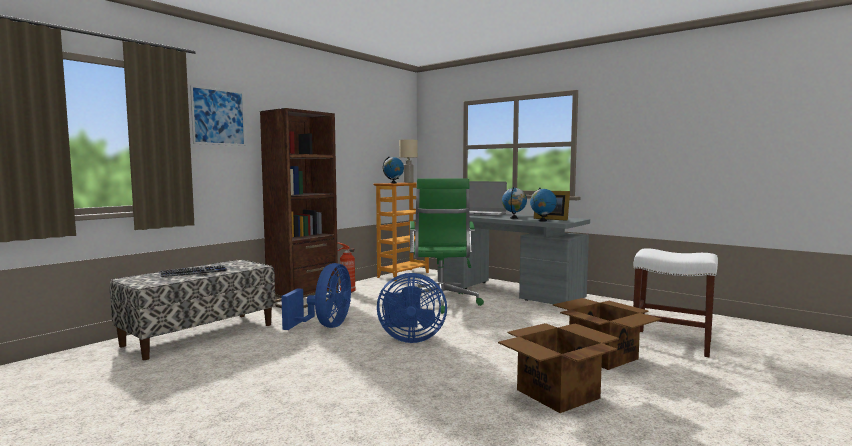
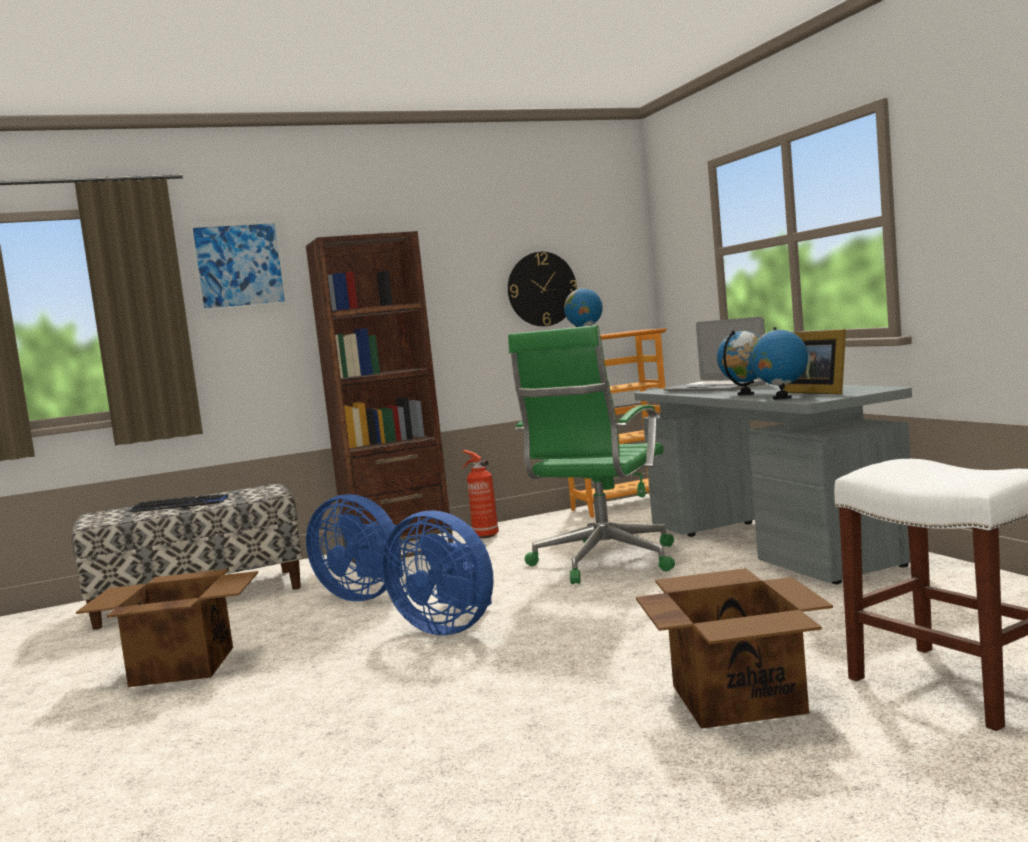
camera: 30 degrees right, 0 degrees up
blue fan [281,263,351,330] -> blue fan turned 75 degrees clockwise [306,494,404,601]
beige table lamp [399,140,418,183] -> none
cardboard box [498,323,619,413] -> cardboard box moved to [76,569,258,687]
none -> wall clock [508,252,577,326]

